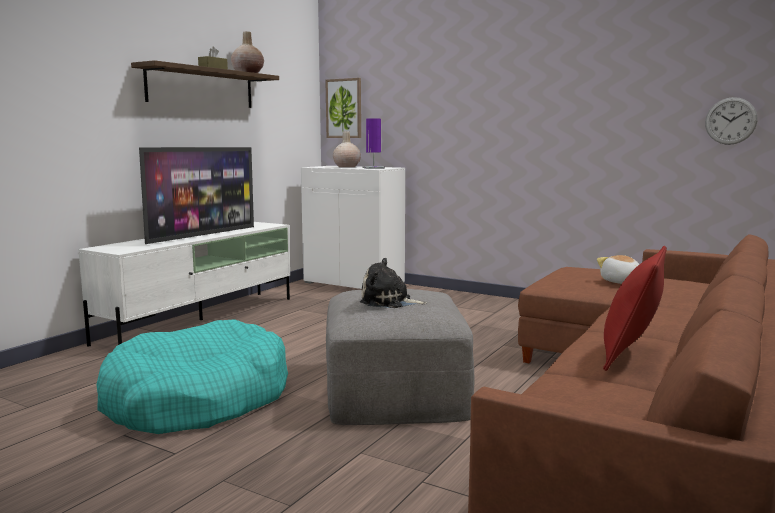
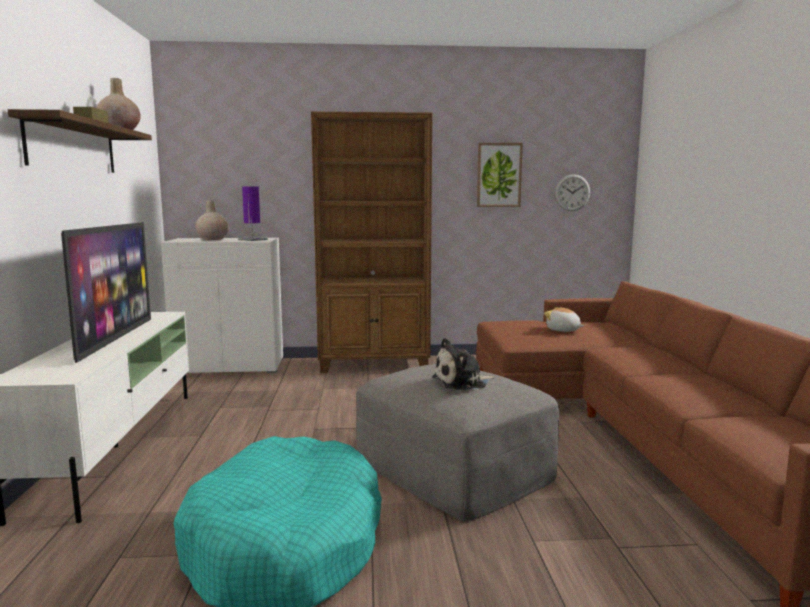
camera: 35 degrees left, 0 degrees up
picture [325,78,361,138] -> picture moved to [477,143,523,207]
red pillow [603,246,667,371] -> none
none -> brown bookcase [311,112,432,373]

